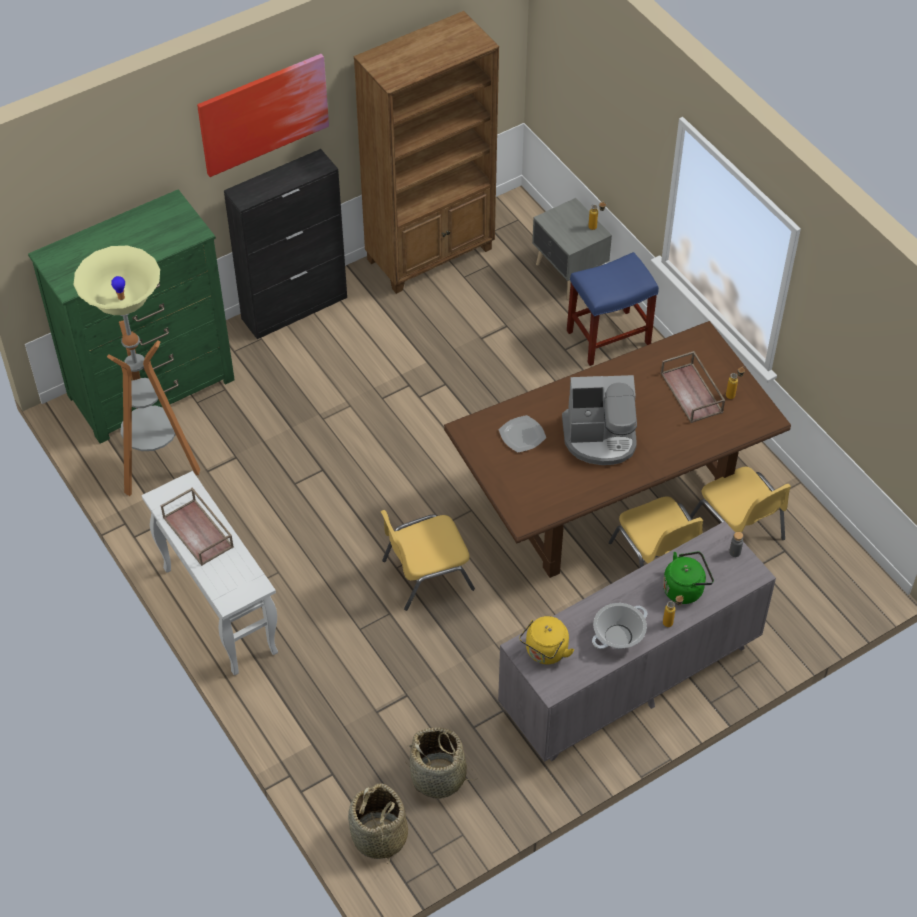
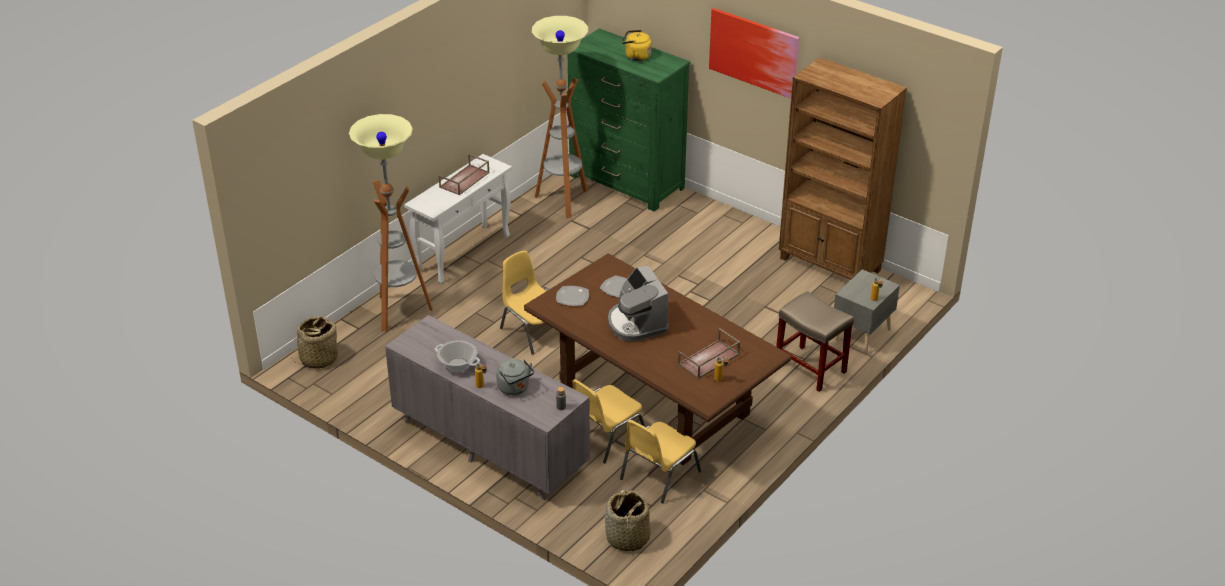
camera: 70 degrees right, 15 degrees down
black cabinet [224,149,347,339] -> none
basket [405,728,477,799] -> basket moved to [605,490,651,553]
yellow kettle [519,616,574,664] -> yellow kettle moved to [622,30,652,61]
blue stool [567,252,659,366] -> beige stool [776,291,854,392]
green kettle [663,551,714,604] -> grey kettle [496,359,534,395]
none -> floor lamp [349,114,433,332]
none -> plate [556,286,589,306]

